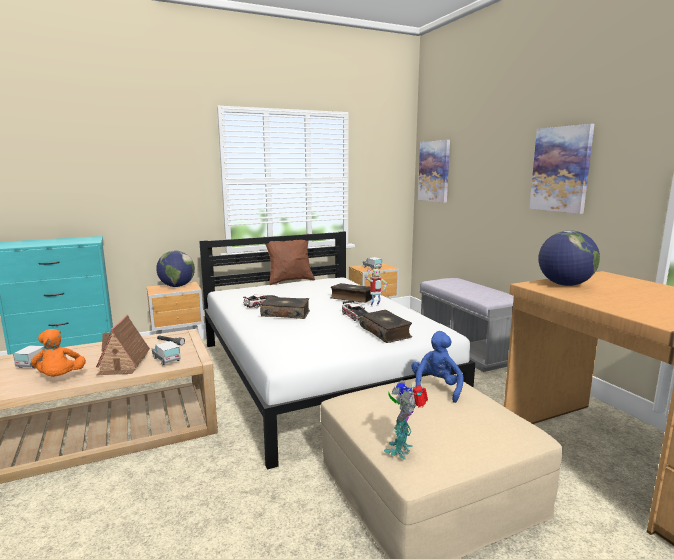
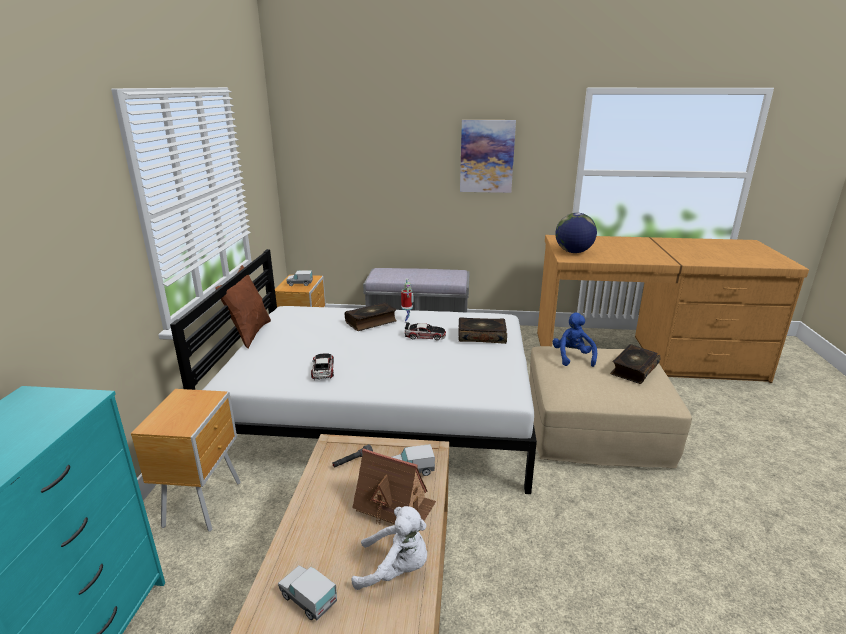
camera: 60 degrees left, 10 degrees up
orange plush toy [31,329,86,377] -> white plush toy [352,506,427,590]
globe [156,251,195,287] -> none
book [260,297,310,319] -> book moved to [610,344,661,384]
toy robot [384,380,428,459] -> none
blue plush toy [411,331,463,403] -> blue plush toy turned 45 degrees clockwise [552,313,597,367]
picture [418,140,450,203] -> none

